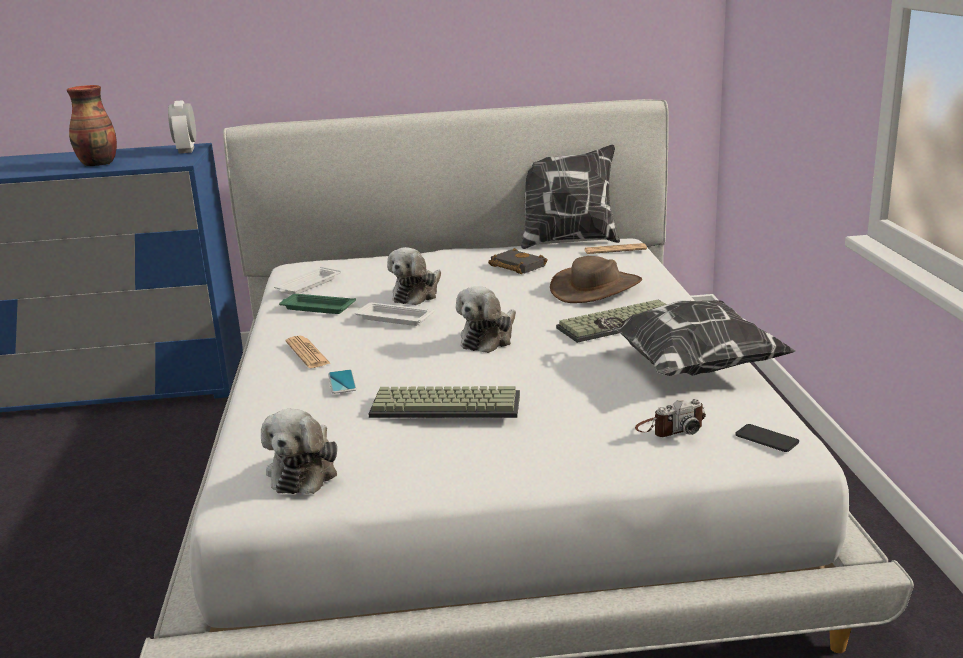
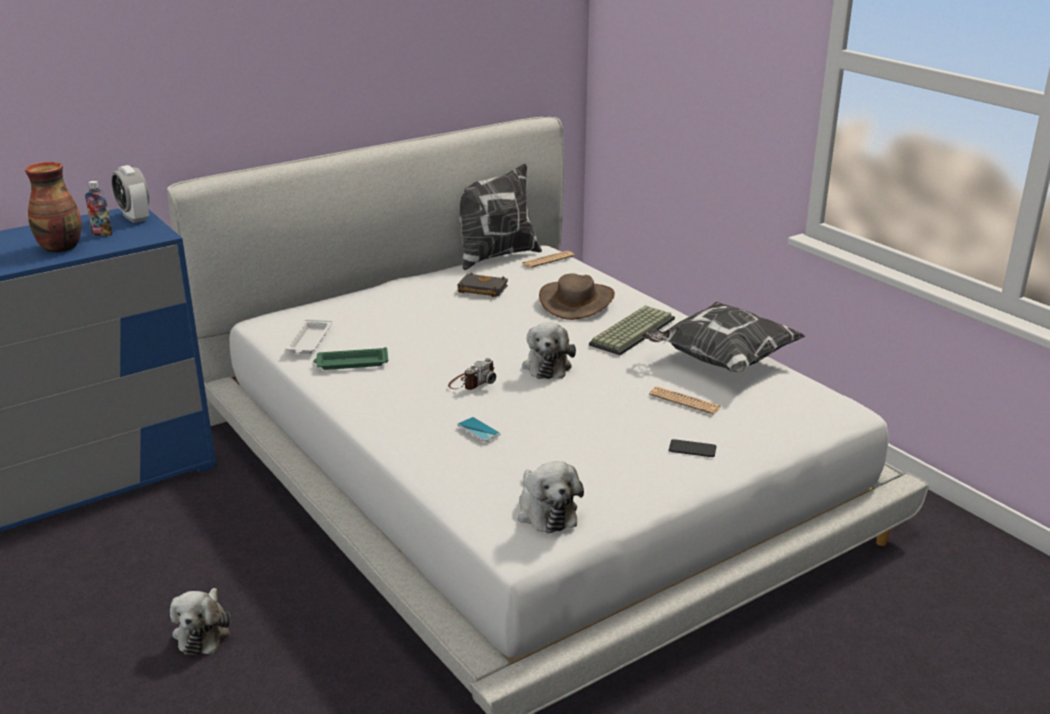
camera: 30 degrees left, 5 degrees up
newspaper [286,336,331,368] -> newspaper moved to [649,386,721,415]
white tray [355,303,434,326] -> none
keyboard [369,386,520,418] -> none
plush toy [387,247,441,305] -> plush toy moved to [170,588,230,655]
camera [635,399,706,437] -> camera moved to [448,358,496,390]
phone [735,424,799,452] -> phone moved to [669,439,716,457]
none -> bottle [85,181,112,237]

